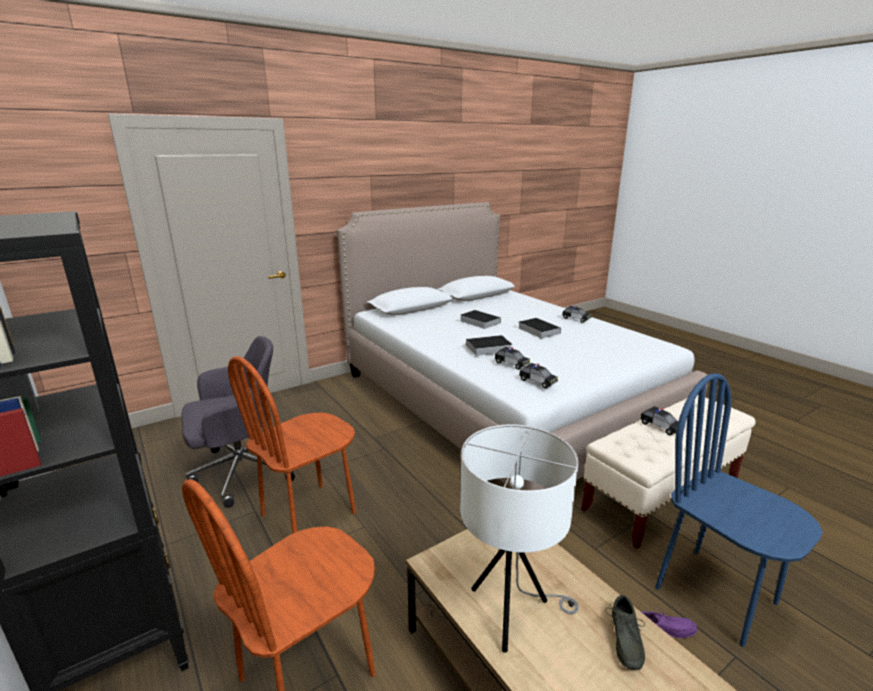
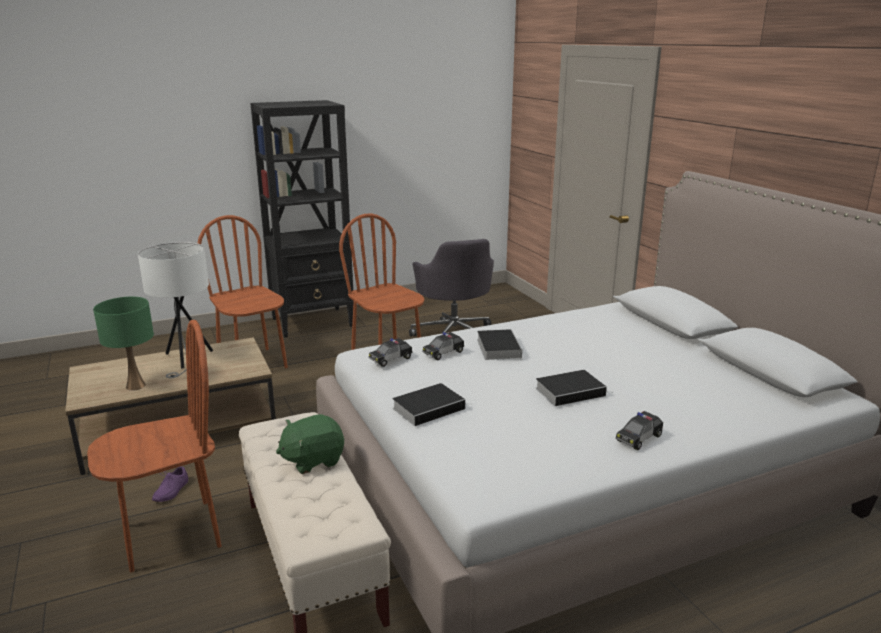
camera: 100 degrees right, 0 degrees up
book [460,310,501,329] -> book moved to [392,383,473,426]
grey shoe [605,595,645,670] -> green table lamp [93,297,154,391]
toy car [640,406,679,435] -> green plush toy [276,414,344,474]
blue chair [655,373,823,647] -> brown chair [87,320,221,573]

